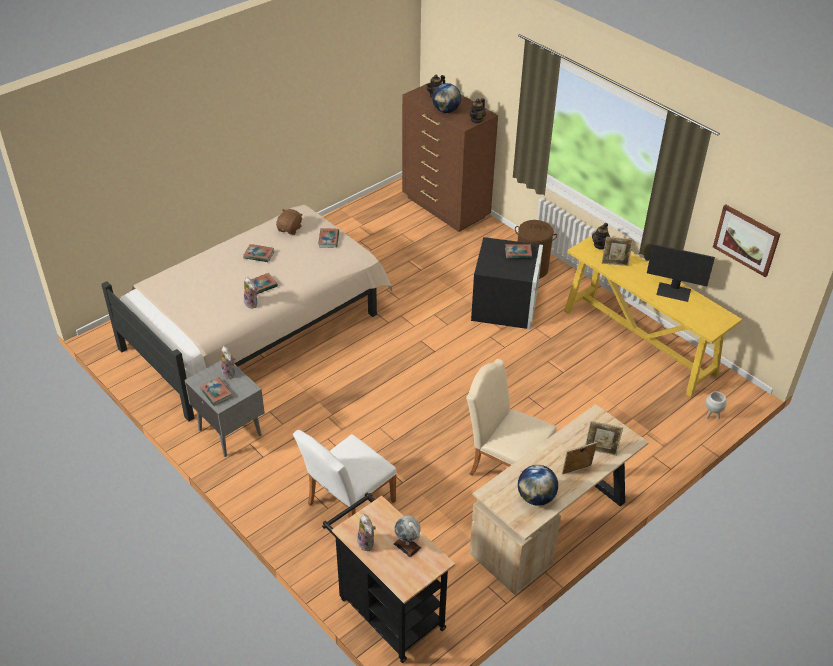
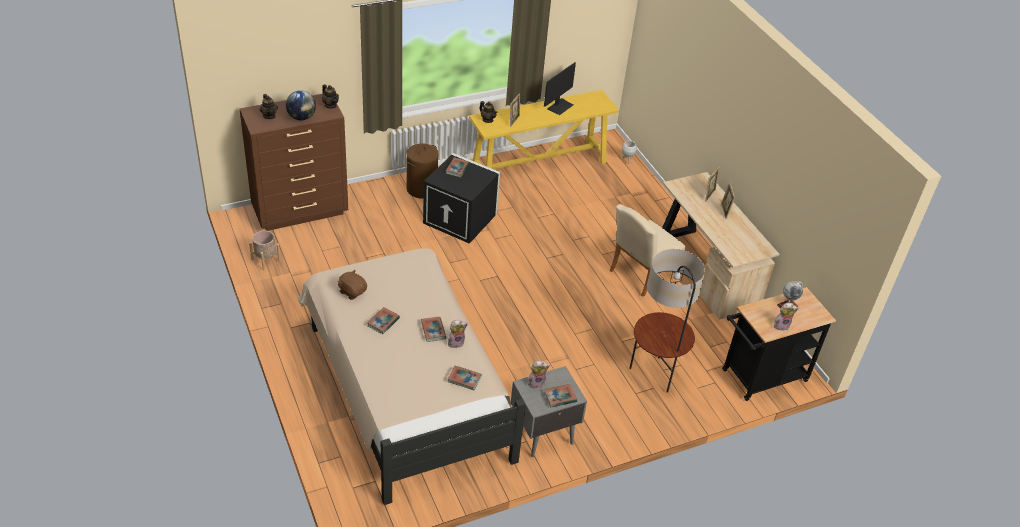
camera: 75 degrees left, 0 degrees up
white chair [293,430,397,518] -> floor lamp [629,249,705,393]
book [318,228,339,248] -> book moved to [447,366,482,390]
globe [518,465,558,506] -> none
picture [713,204,780,277] -> none
none -> beige planter [249,231,281,270]

